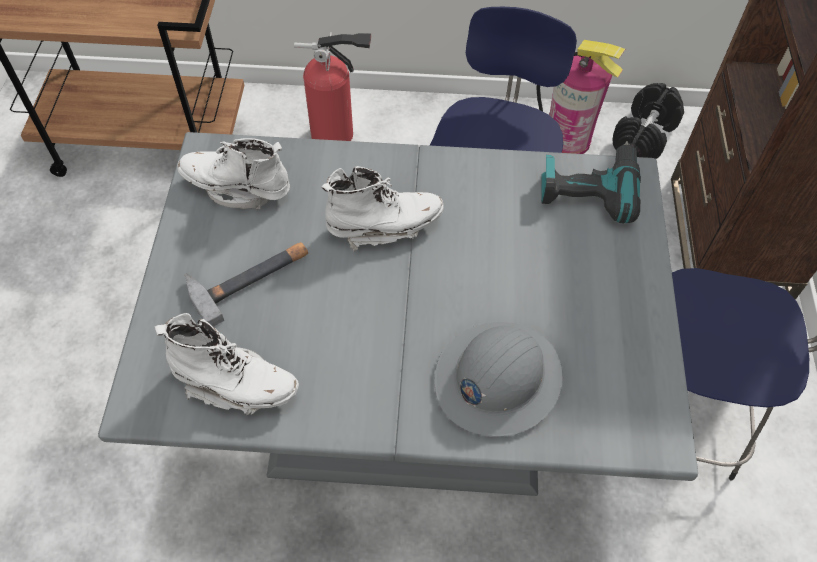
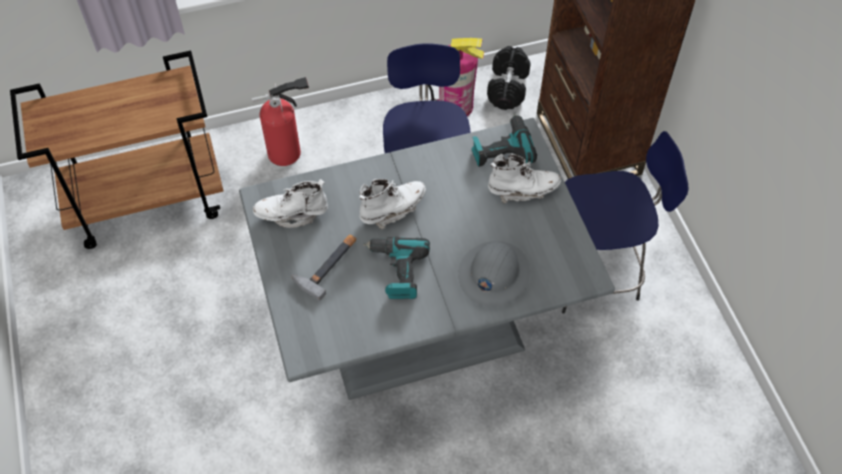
camera: 20 degrees left, 0 degrees up
white boot [155,313,299,415] -> white boot moved to [488,154,561,204]
none -> power drill [363,237,430,299]

